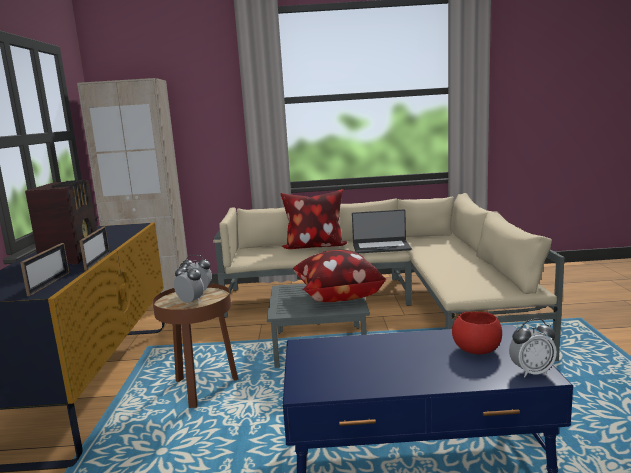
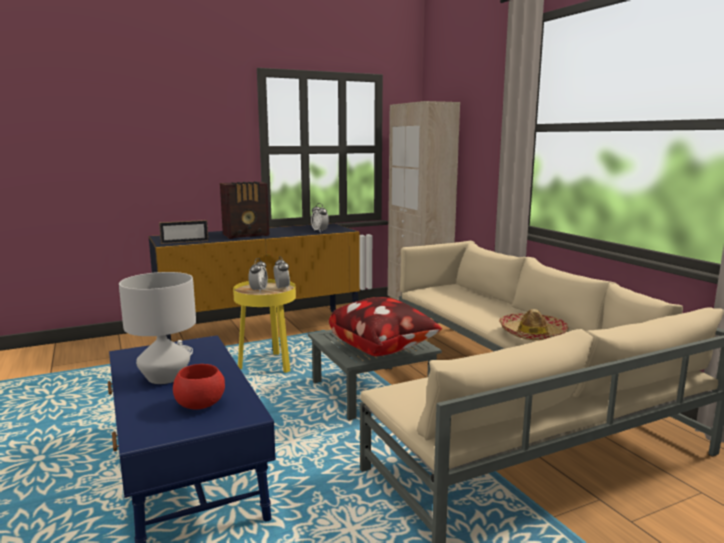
camera: 65 degrees right, 0 degrees up
picture frame [80,226,110,270] -> none
brown side table [153,283,238,408] -> yellow side table [233,279,296,373]
pillow [280,189,347,249] -> none
laptop [352,210,412,253] -> hat [499,309,568,341]
alarm clock [509,319,557,377] -> alarm clock moved to [311,203,329,232]
none -> grey table lamp [119,272,196,384]

